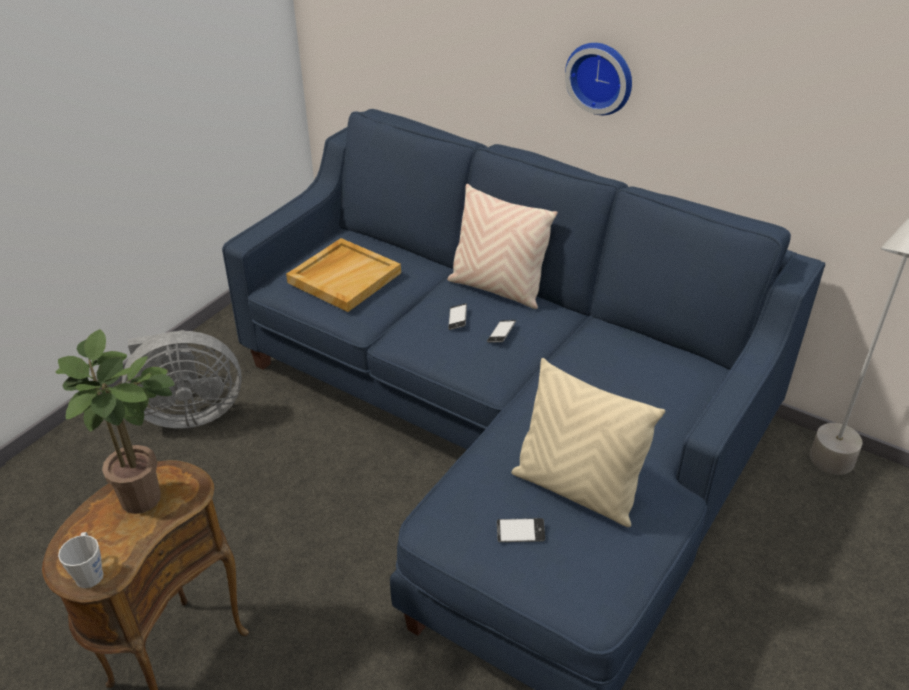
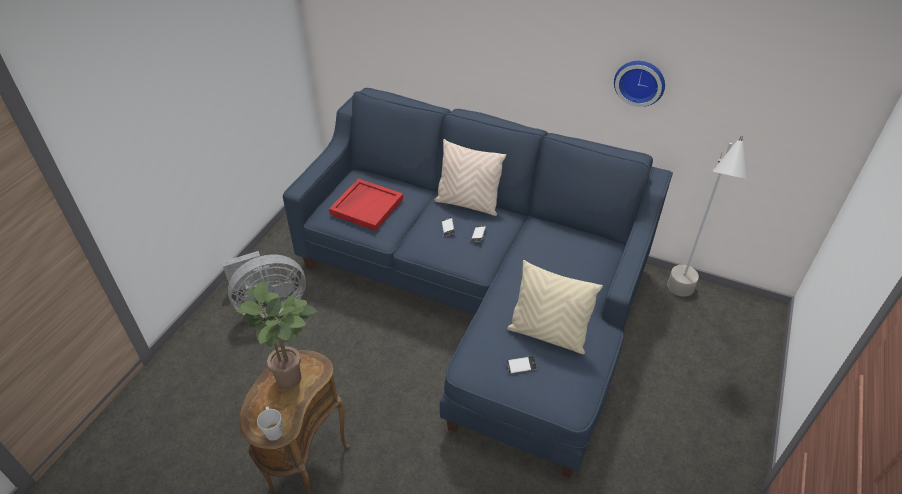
camera: 10 degrees left, 5 degrees up
beige tray [286,238,401,312] -> red tray [329,179,403,231]
wall clock [565,43,632,115] -> wall clock moved to [614,61,665,107]

